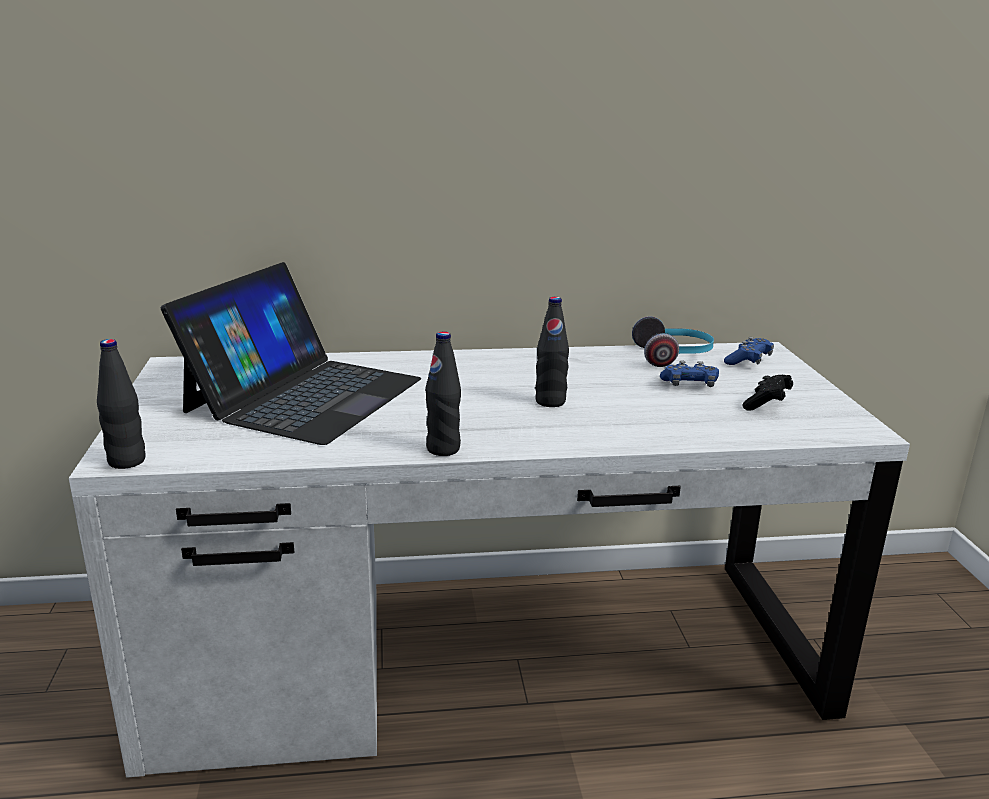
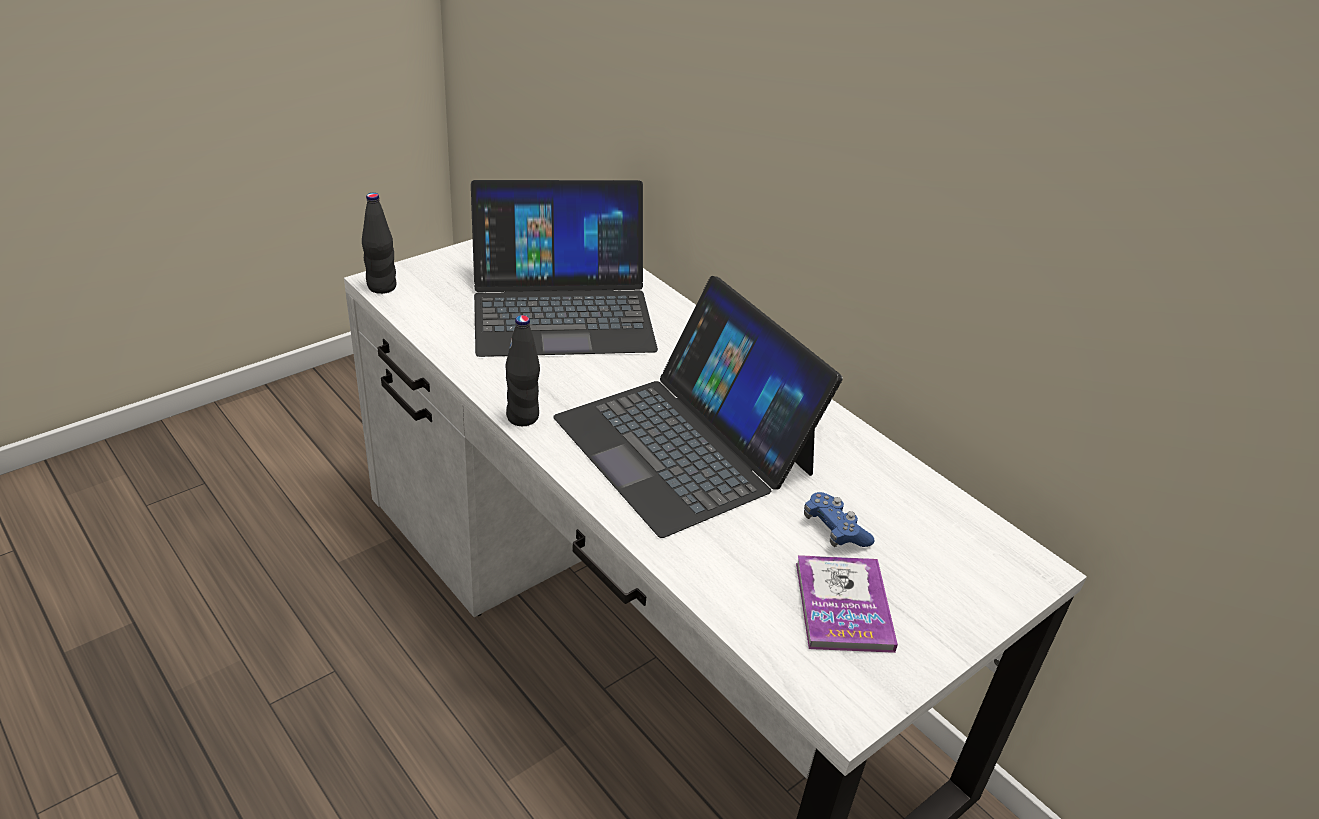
camera: 55 degrees right, 15 degrees up
black bottle [535,297,569,407] -> laptop [553,276,843,538]
headphones [632,316,714,367] -> none
blue game controller [724,337,774,365] -> none
black game controller [743,375,793,411] -> book [796,555,898,653]

